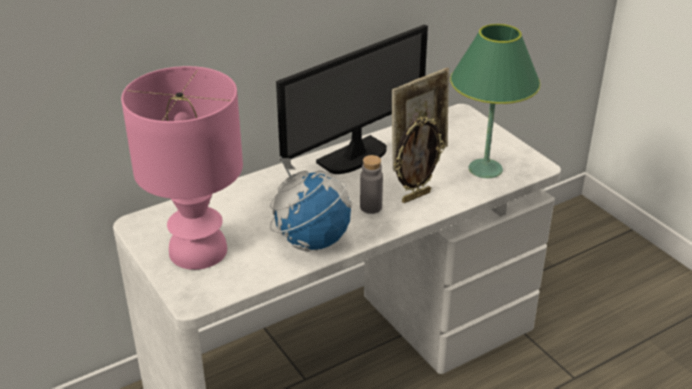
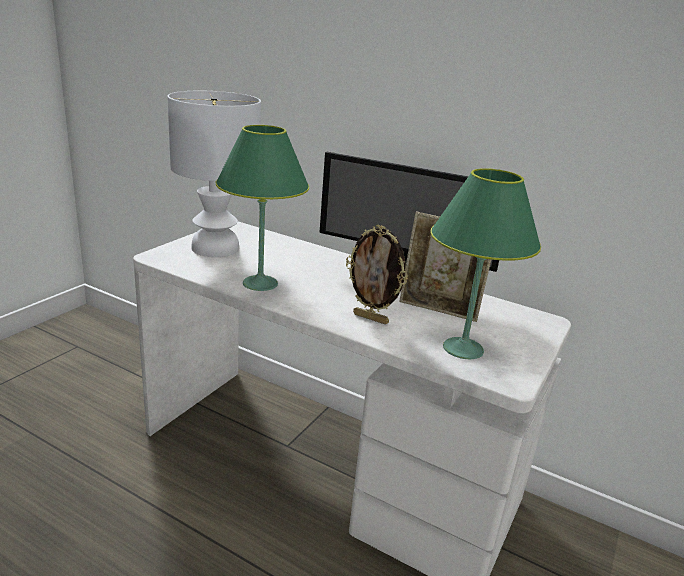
camera: 60 degrees right, 10 degrees down
pink table lamp [121,66,243,270] -> white table lamp [167,91,261,257]
globe [270,156,352,252] -> green table lamp [215,125,309,291]
grey bottle [360,155,383,214] -> none

